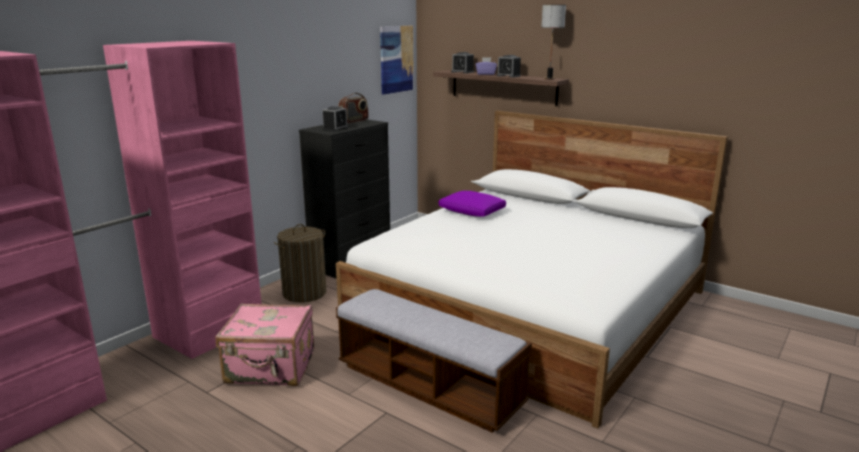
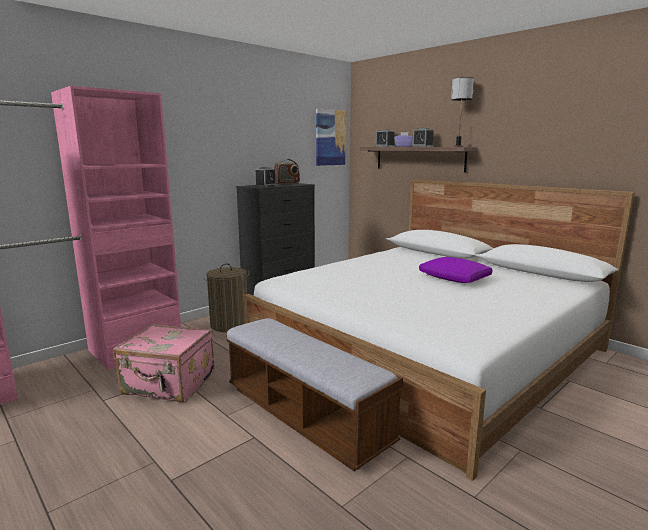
camera: 10 degrees right, 5 degrees down
purple pillow [438,191,506,217] -> purple pillow moved to [419,257,492,283]

